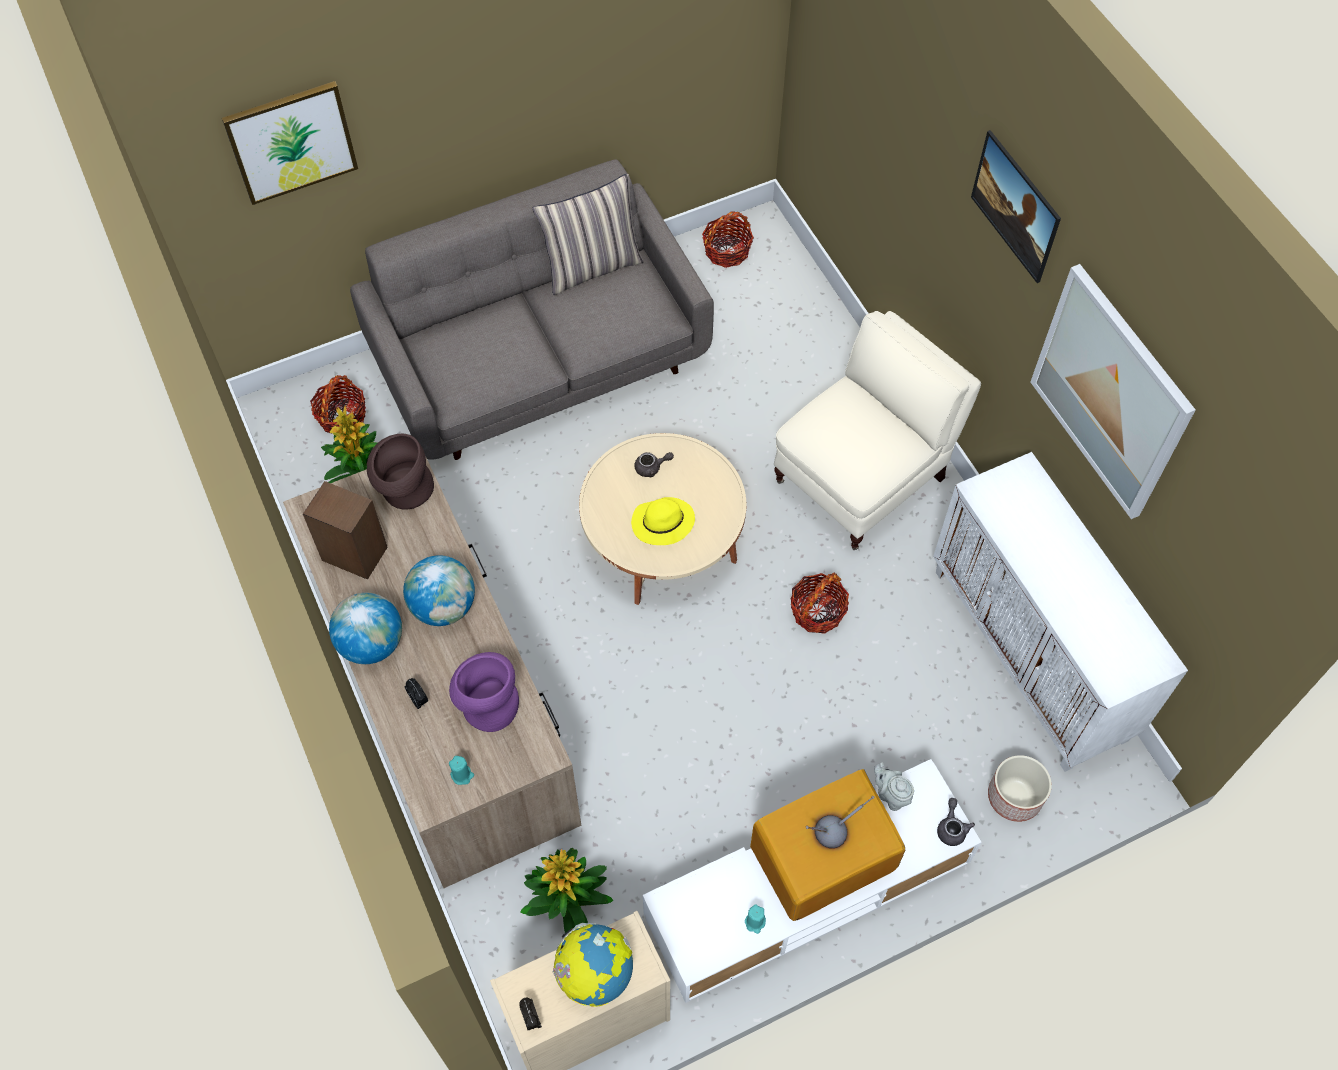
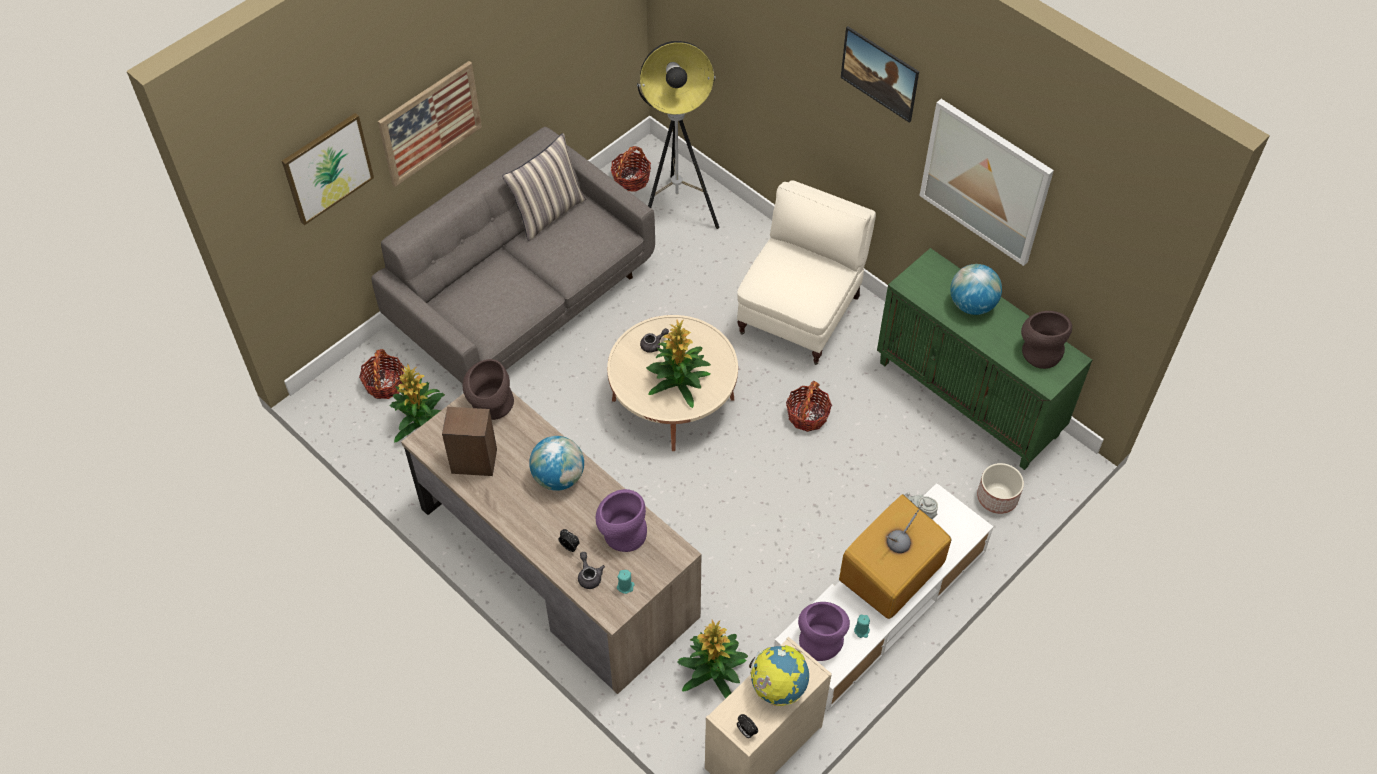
camera: 20 degrees left, 5 degrees down
globe [329,593,402,664] -> globe moved to [950,264,1002,315]
yellow hat [631,497,695,545] -> potted plant [646,319,711,408]
white cabinet [933,452,1188,772] -> green cabinet [877,248,1092,470]
grey teapot [937,798,975,846] -> grey teapot moved to [578,552,605,589]
none -> picture [378,61,482,187]
none -> floor lamp [637,41,719,229]
none -> purple vase [798,602,850,661]
none -> brown vase [1021,311,1072,369]

